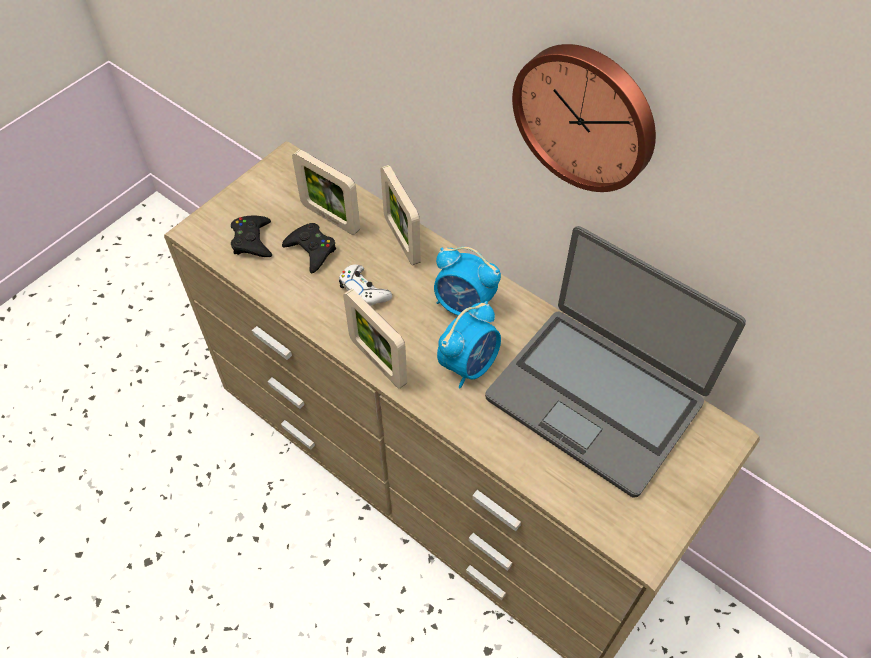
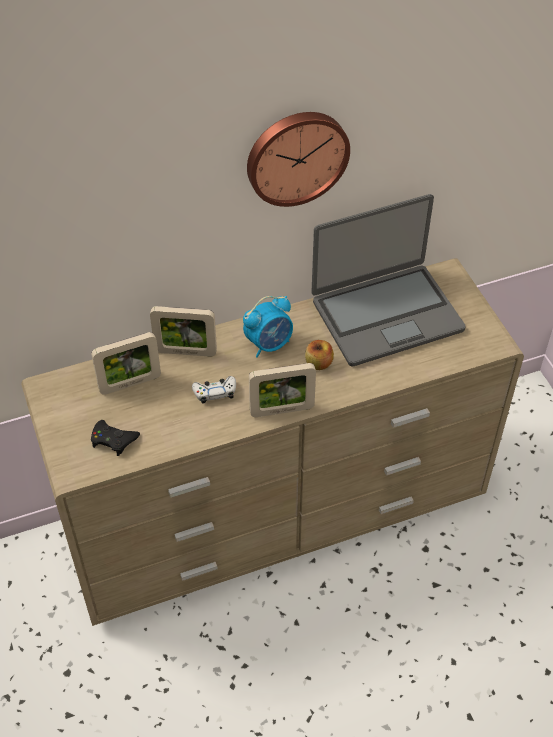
camera: 60 degrees left, 5 degrees down
black game controller [282,223,336,273] -> none
alarm clock [437,301,501,388] -> apple [305,340,334,370]

